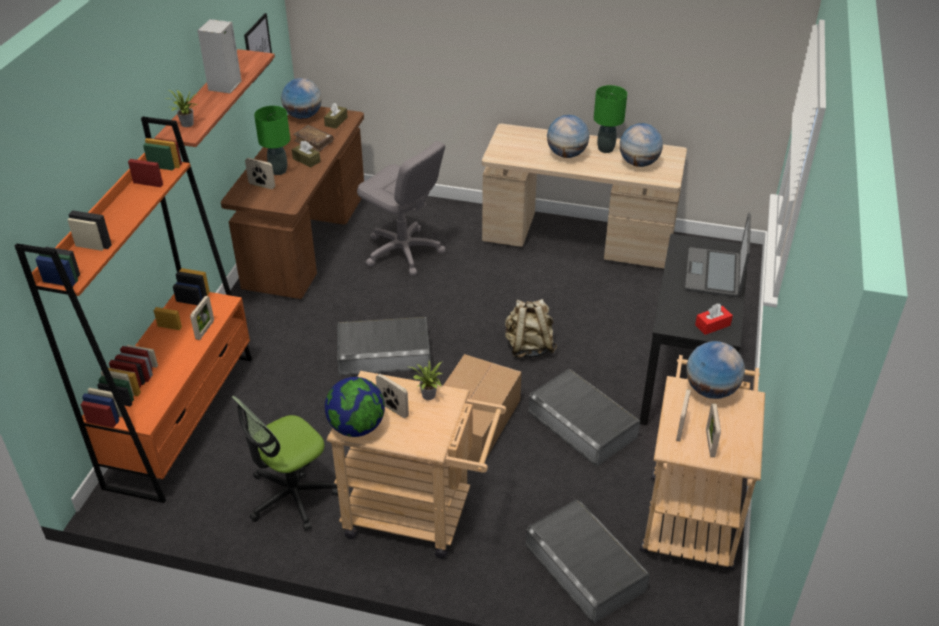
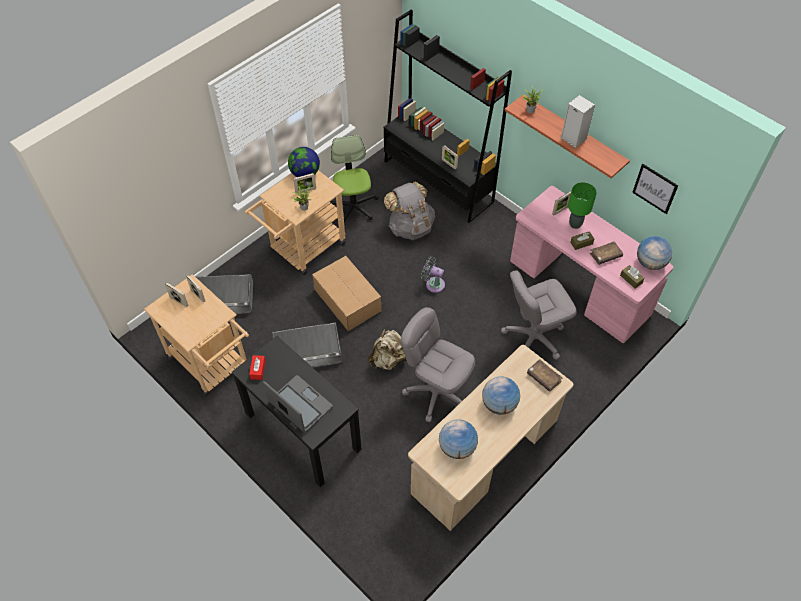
camera: 120 degrees right, 15 degrees up
orange bookcase [15,116,252,503] -> black bookcase [384,9,512,223]
brown desk [221,107,364,299] -> pink desk [510,186,674,343]
grey storage box [337,317,431,376] -> grey fan [421,256,445,293]
green table lamp [594,85,627,153] -> none
globe [686,341,745,399] -> none
none -> grey backpack [384,181,435,240]
none -> grey office chair [401,307,475,422]
none -> brown book [527,359,563,392]

